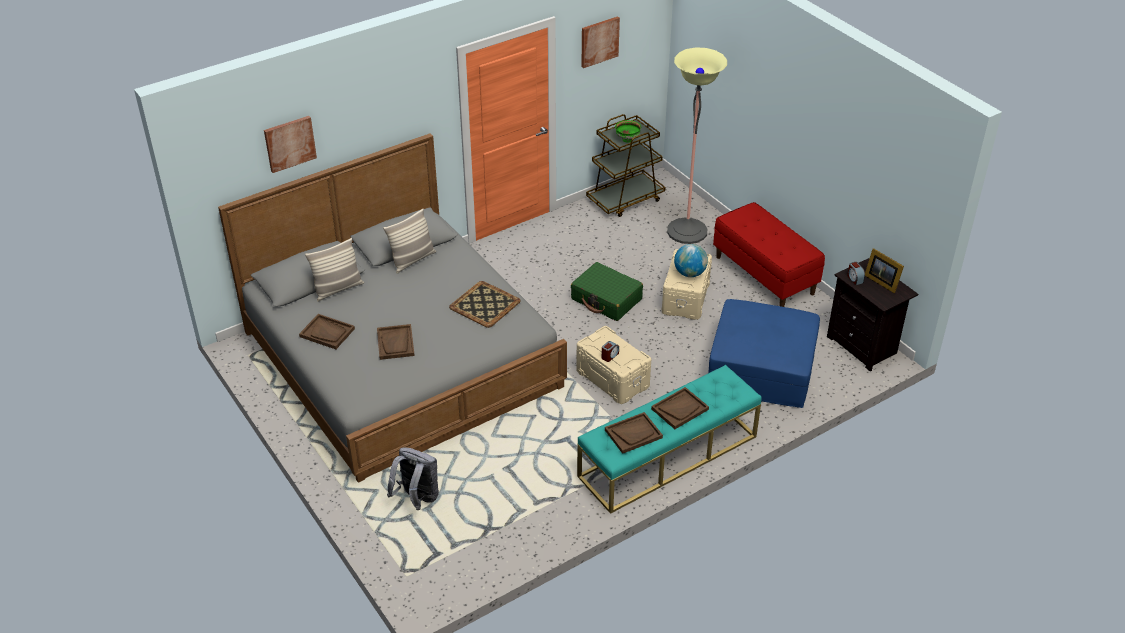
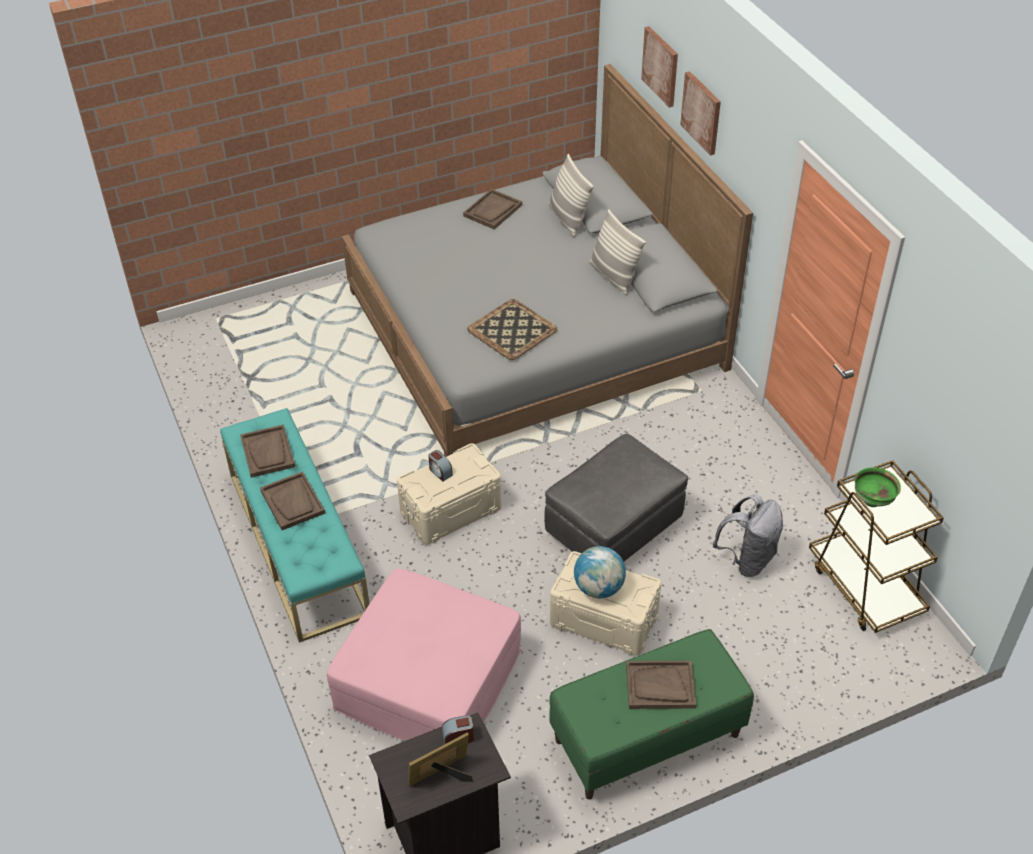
camera: 100 degrees right, 5 degrees up
brown tray [377,324,415,360] -> brown tray moved to [626,661,696,709]
grey backpack [387,448,439,510] -> grey backpack moved to [713,494,783,577]
green suitcase [571,262,643,321] -> grey ottoman [545,433,689,562]
picture [581,16,620,68] -> picture moved to [680,71,721,156]
floor lamp [667,47,727,244] -> none
blue ottoman [708,299,820,408] -> pink ottoman [327,569,521,741]
red bench [713,202,825,307] -> green bench [549,629,754,800]

